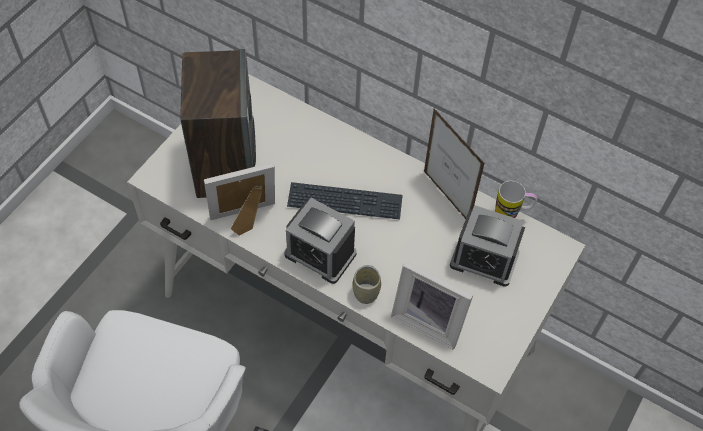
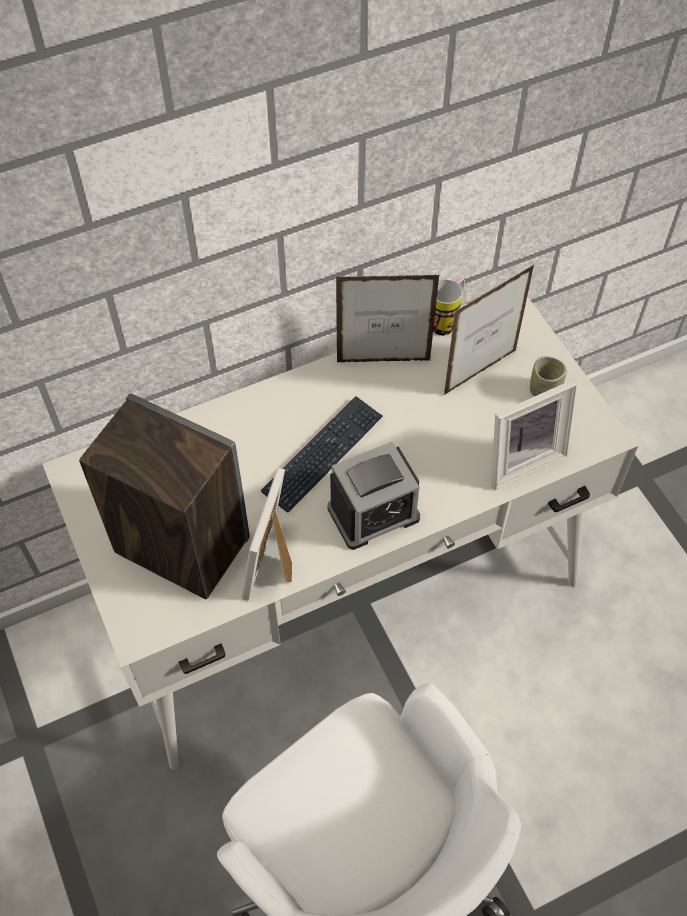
camera: 55 degrees left, 0 degrees up
cup [352,265,381,304] -> cup moved to [530,356,567,396]
alarm clock [450,205,525,287] -> picture frame [444,265,534,395]

